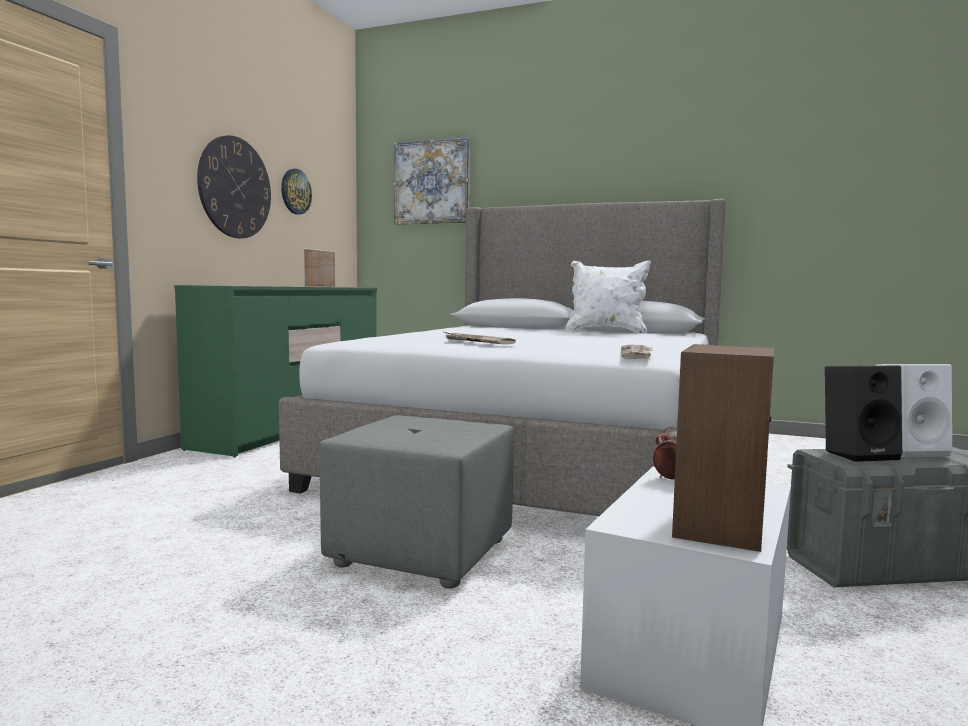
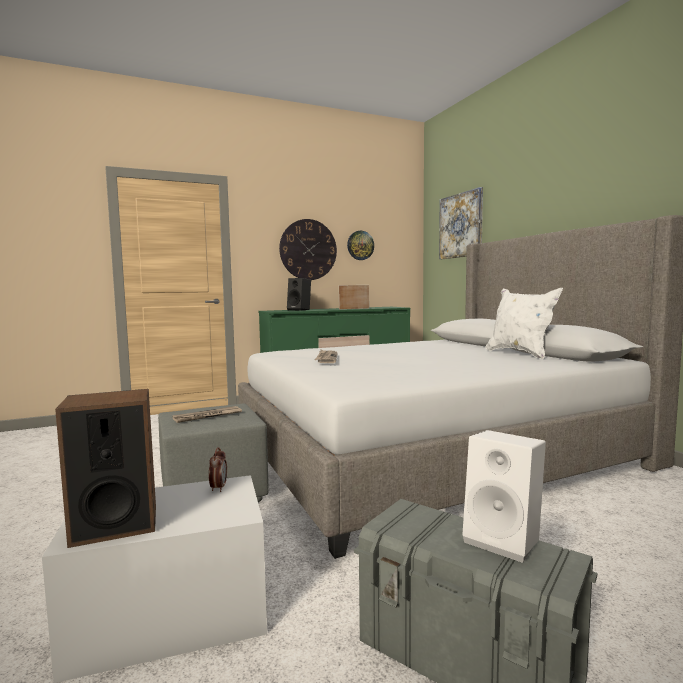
camera: 45 degrees right, 0 degrees up
newspaper [621,345,652,359] -> newspaper moved to [173,406,242,423]
black speaker [825,365,902,462] -> black speaker moved to [287,278,311,311]

